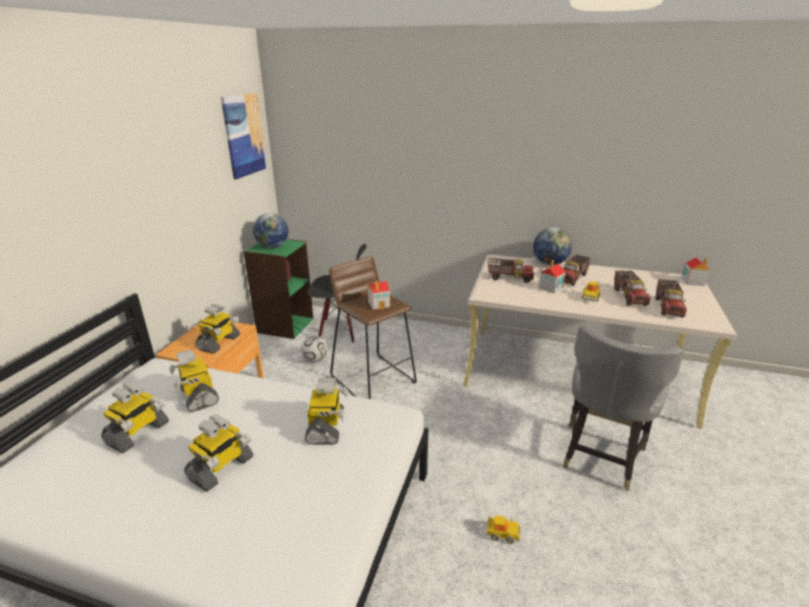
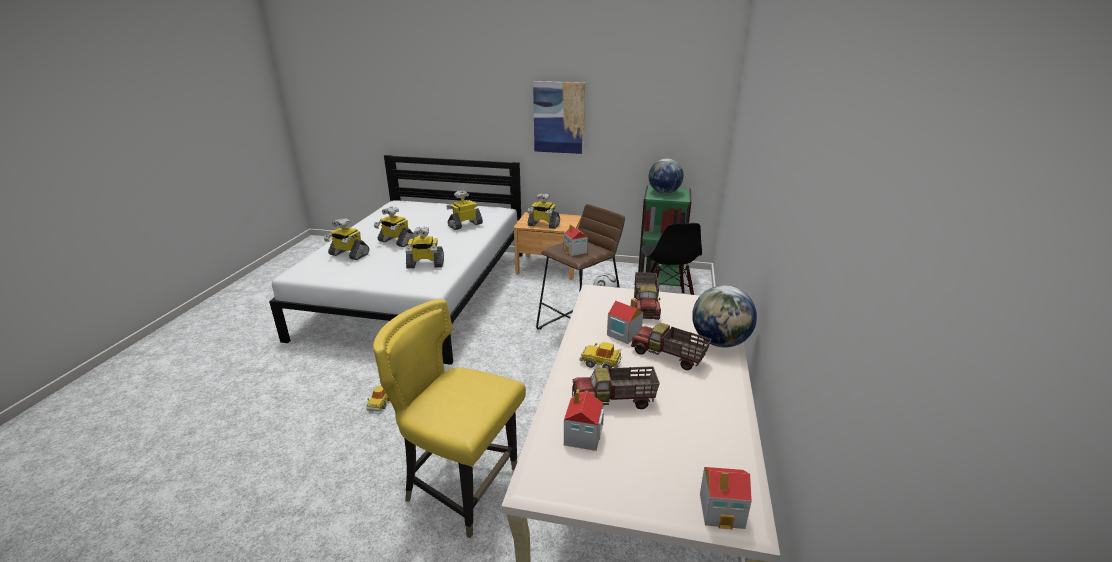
camera: 85 degrees right, 0 degrees up
toy robot [101,383,169,453] -> toy robot moved to [324,218,369,260]
picture [221,93,267,179] -> picture moved to [533,81,585,154]
grey chair [563,325,683,491] -> yellow chair [373,299,526,538]
toy truck [656,279,687,318] -> toy house [564,389,604,451]

